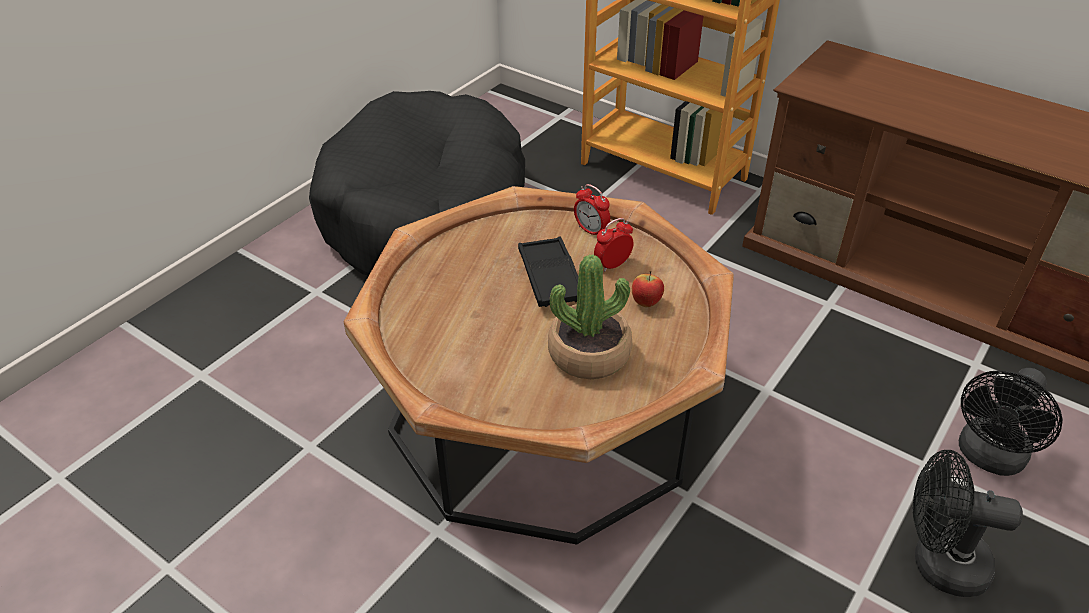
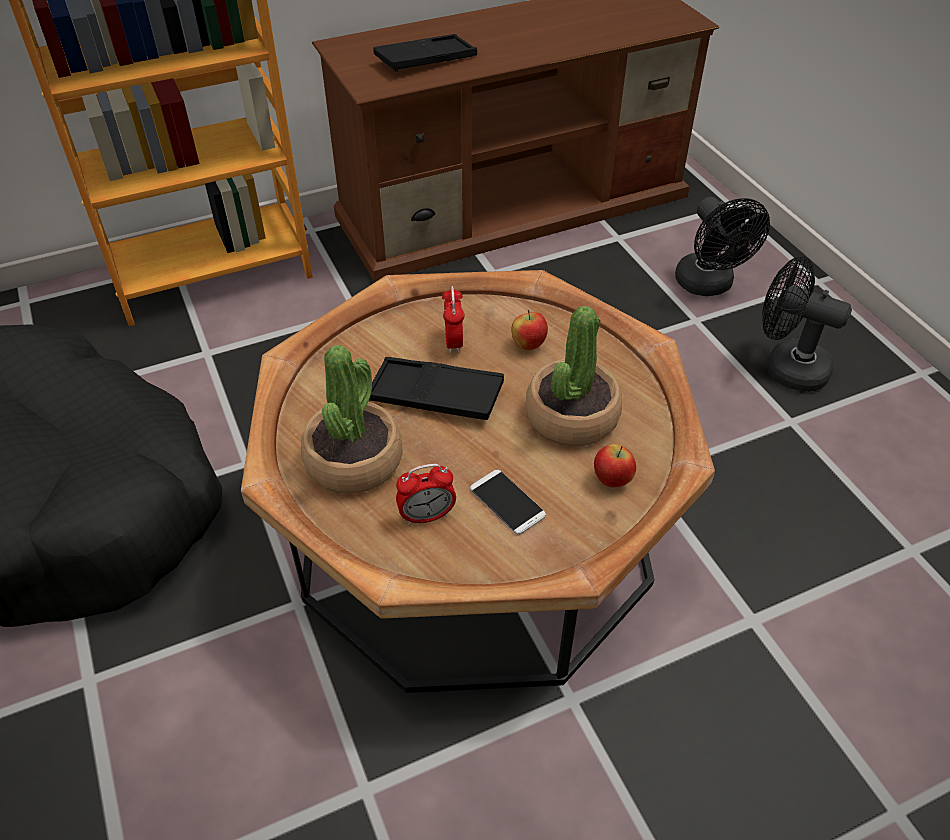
camera: 60 degrees left, 5 degrees up
alarm clock [574,184,610,235] -> alarm clock moved to [396,464,456,525]
black fan [913,450,1023,597] -> black fan turned 75 degrees clockwise [762,256,852,392]
none -> potted plant [301,345,403,494]
none -> black tray [373,34,477,72]
none -> phone [470,470,546,535]
none -> apple [594,444,636,487]

